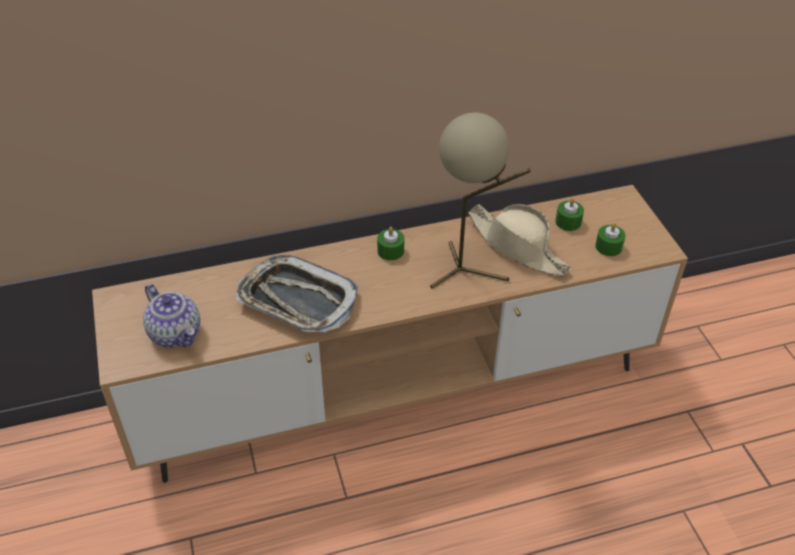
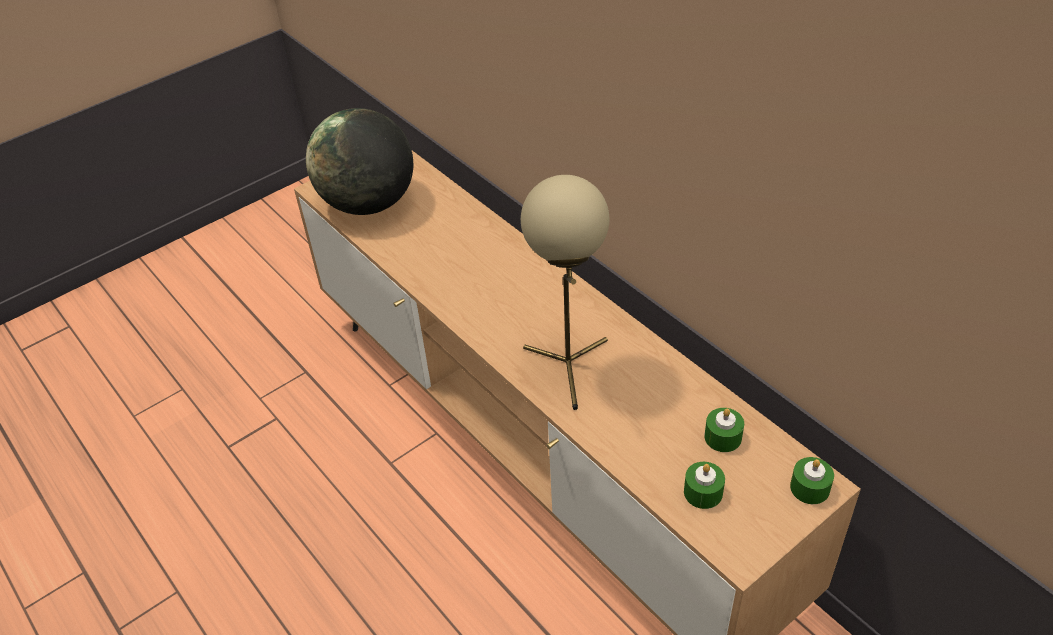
camera: 70 degrees right, 0 degrees up
teapot [143,284,200,348] -> globe [306,108,413,215]
tray [236,255,359,332] -> none
green candle [377,227,404,260] -> green candle moved to [790,457,834,504]
beige hat [468,204,571,276] -> none

